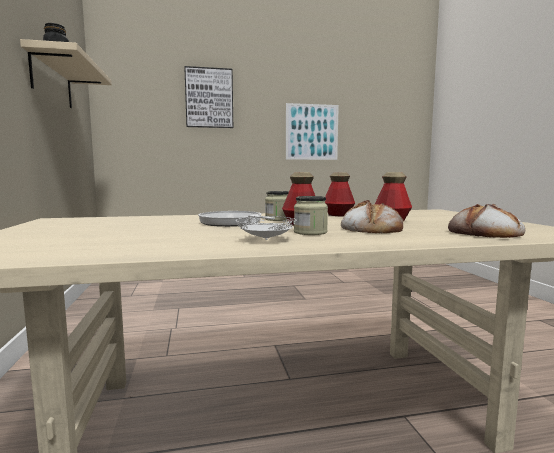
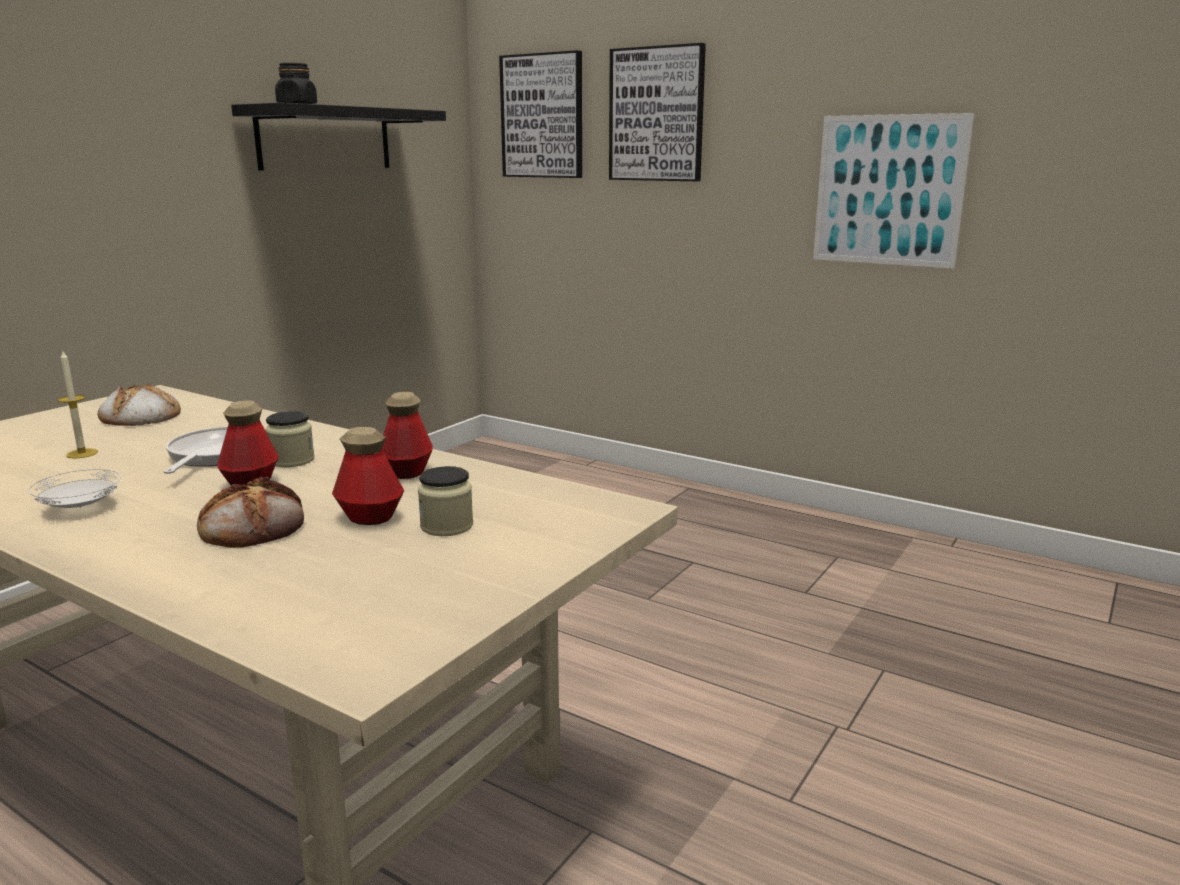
camera: 45 degrees right, 10 degrees up
beige shelf [20,39,112,108] -> black shelf [231,102,446,171]
jar [294,196,328,235] -> jar moved to [418,466,473,536]
bread [448,204,525,238] -> bread moved to [98,383,181,426]
none -> candle [58,351,98,458]
none -> picture [499,50,582,178]

